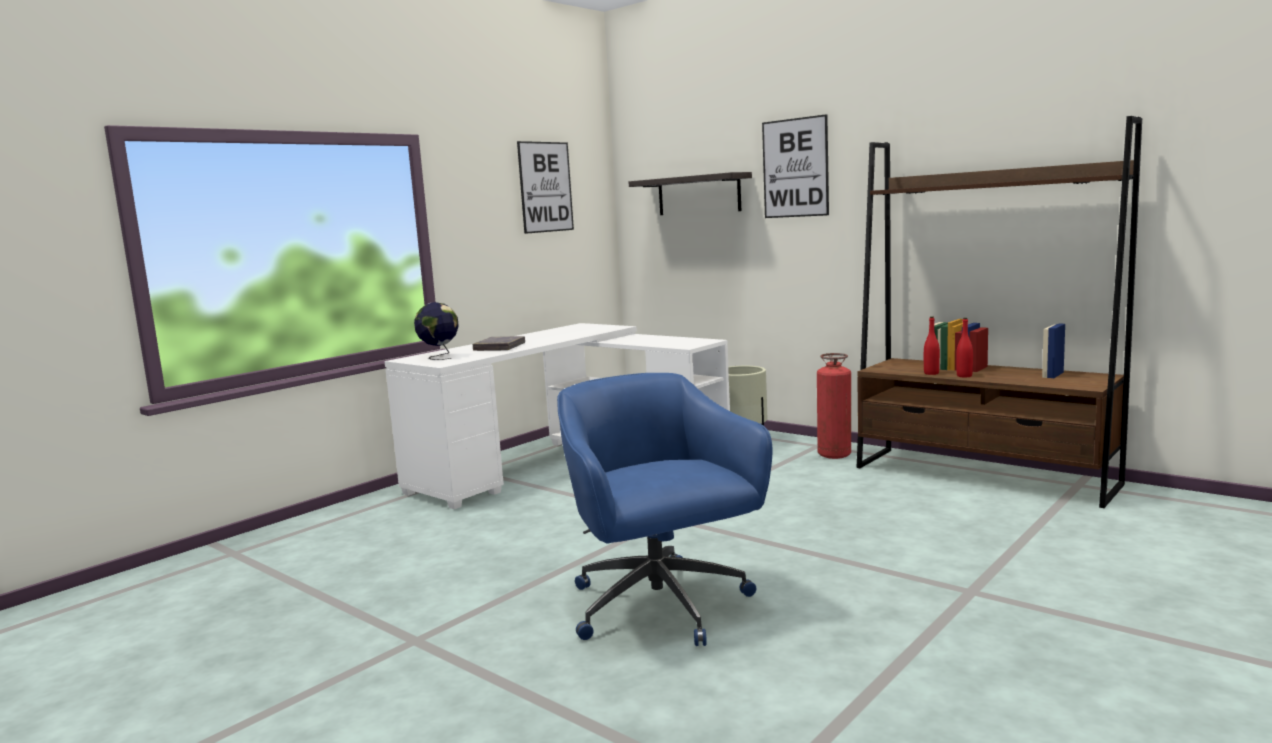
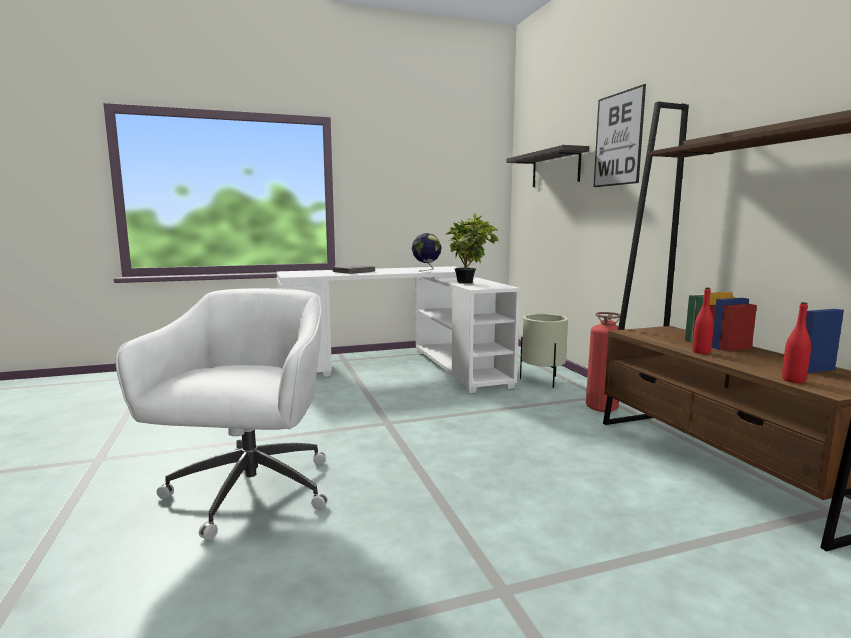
camera: 30 degrees right, 0 degrees up
globe [414,302,459,360] -> globe moved to [412,233,441,272]
picture [517,141,574,234] -> none
blue office chair [557,373,772,646] -> white office chair [116,288,328,540]
red bottle [924,316,940,375] -> red bottle moved to [782,302,811,383]
none -> potted plant [446,213,499,284]

